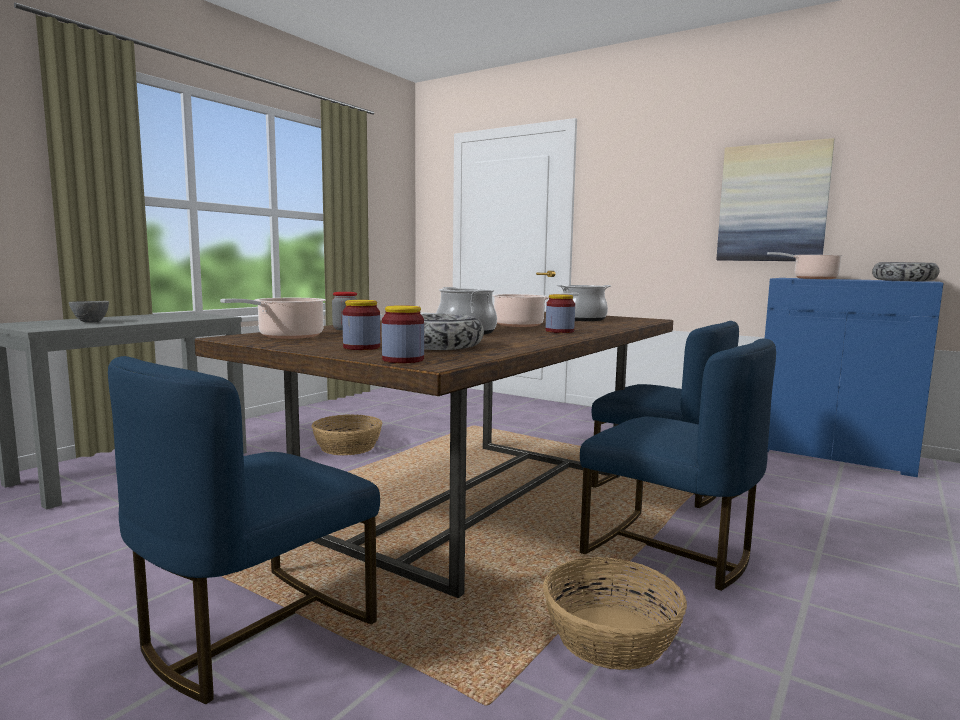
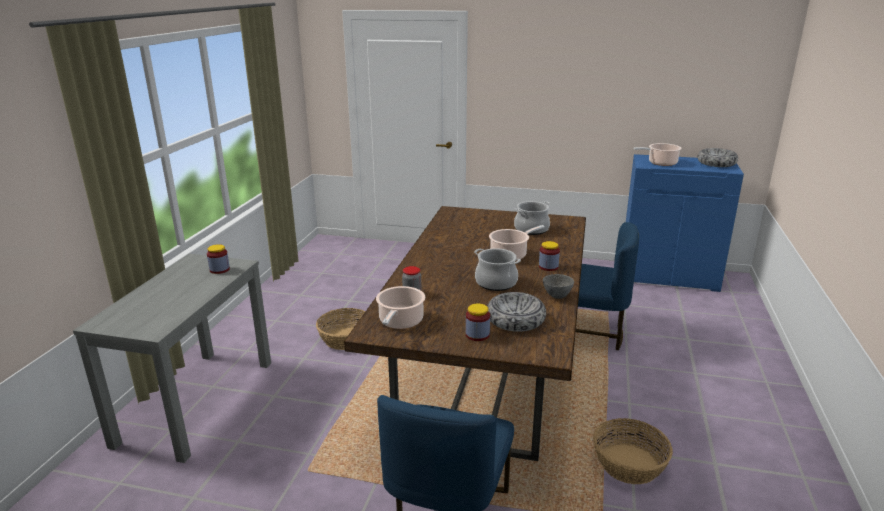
camera: 20 degrees left, 15 degrees up
grey bowl [69,301,109,322] -> grey bowl moved to [543,274,574,299]
jar [382,305,424,363] -> jar moved to [207,244,230,274]
blue chair [580,339,776,591] -> none
picture [717,138,835,261] -> none

